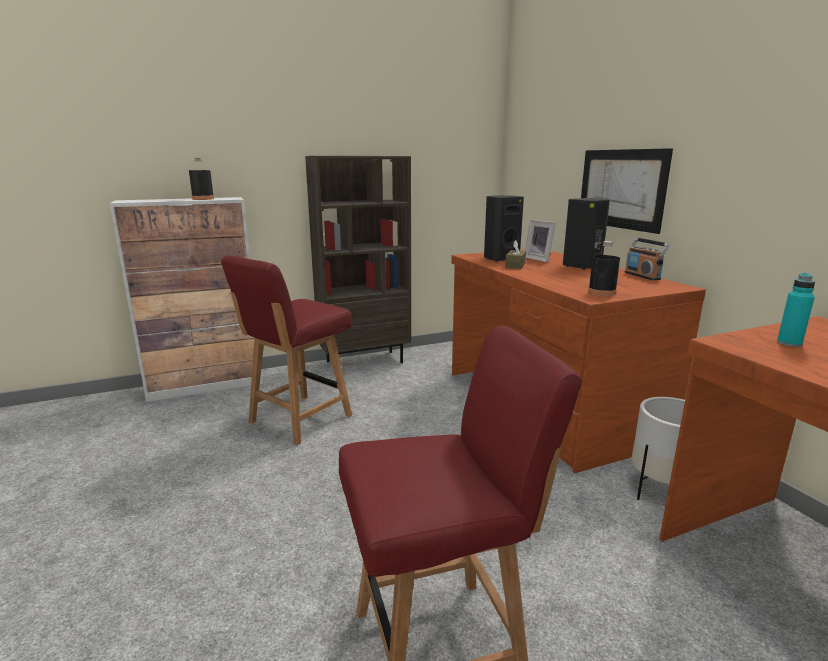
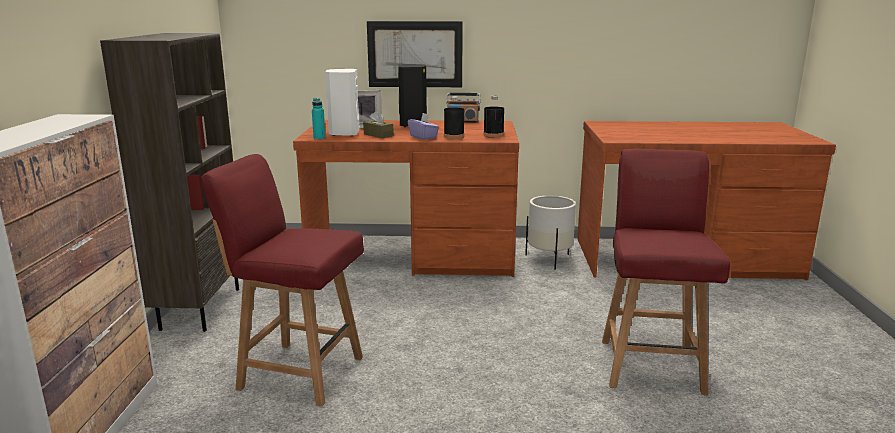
camera: 65 degrees left, 0 degrees up
black bottle [189,158,214,200] -> black bottle moved to [444,97,464,139]
red chair [221,256,352,445] -> red chair turned 135 degrees clockwise [200,154,364,407]
black speaker [484,195,524,262] -> white speaker [325,69,359,136]
turquoise bottle [777,273,815,347] -> turquoise bottle moved to [312,98,326,140]
none -> purple tissue box [408,113,439,140]

